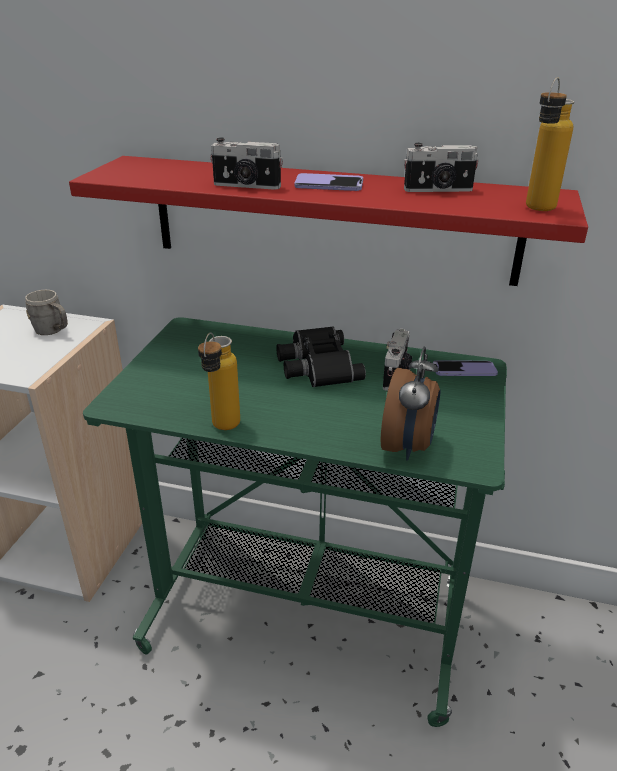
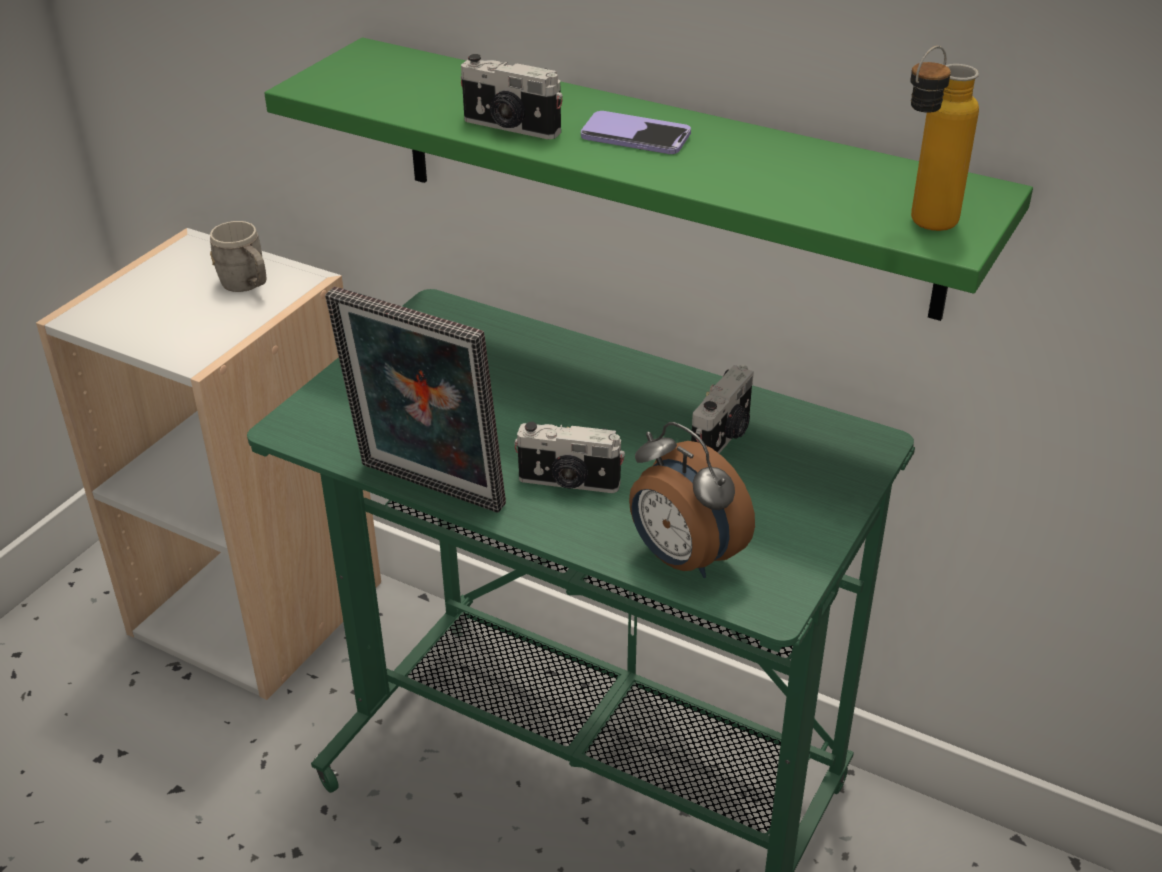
camera: 15 degrees right, 5 degrees up
red shelf [69,156,588,286] -> green shelf [264,38,1033,321]
bottle [198,332,240,430] -> picture frame [325,287,506,513]
black binoculars [276,326,366,387] -> none
alarm clock [381,347,440,461] -> alarm clock turned 105 degrees clockwise [629,422,755,578]
camera [404,143,479,192] -> camera moved to [514,422,625,493]
phone [433,360,498,376] -> none

